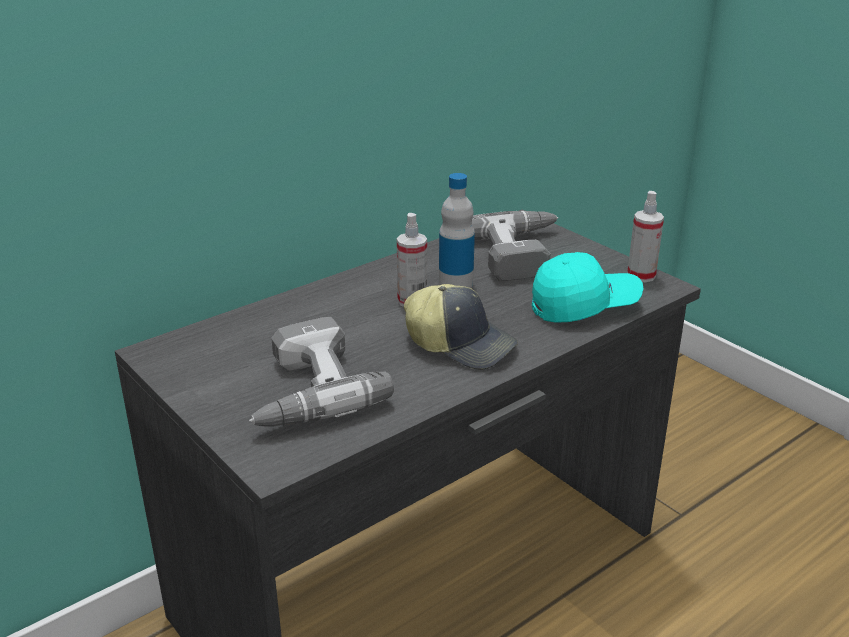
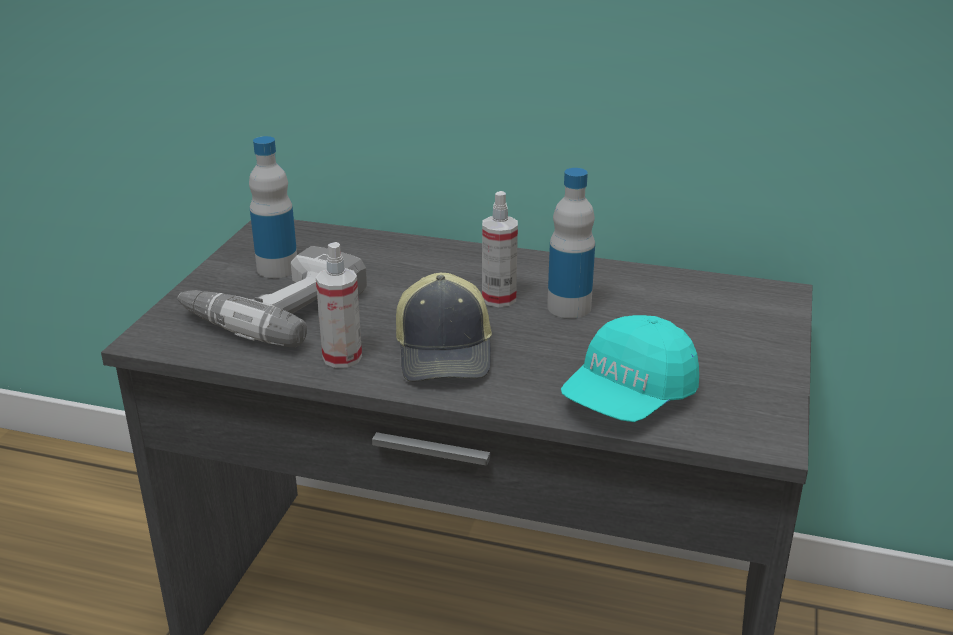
camera: 55 degrees right, 0 degrees up
power drill [472,211,558,281] -> none
turquoise cap [532,252,643,323] -> turquoise cap turned 90 degrees clockwise [561,315,699,422]
spray bottle [627,191,664,282] -> spray bottle moved to [316,242,362,368]
none -> bottle [249,136,297,278]

